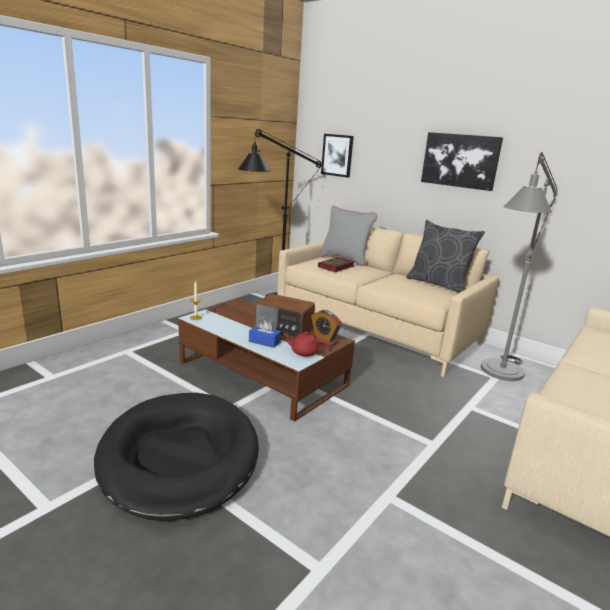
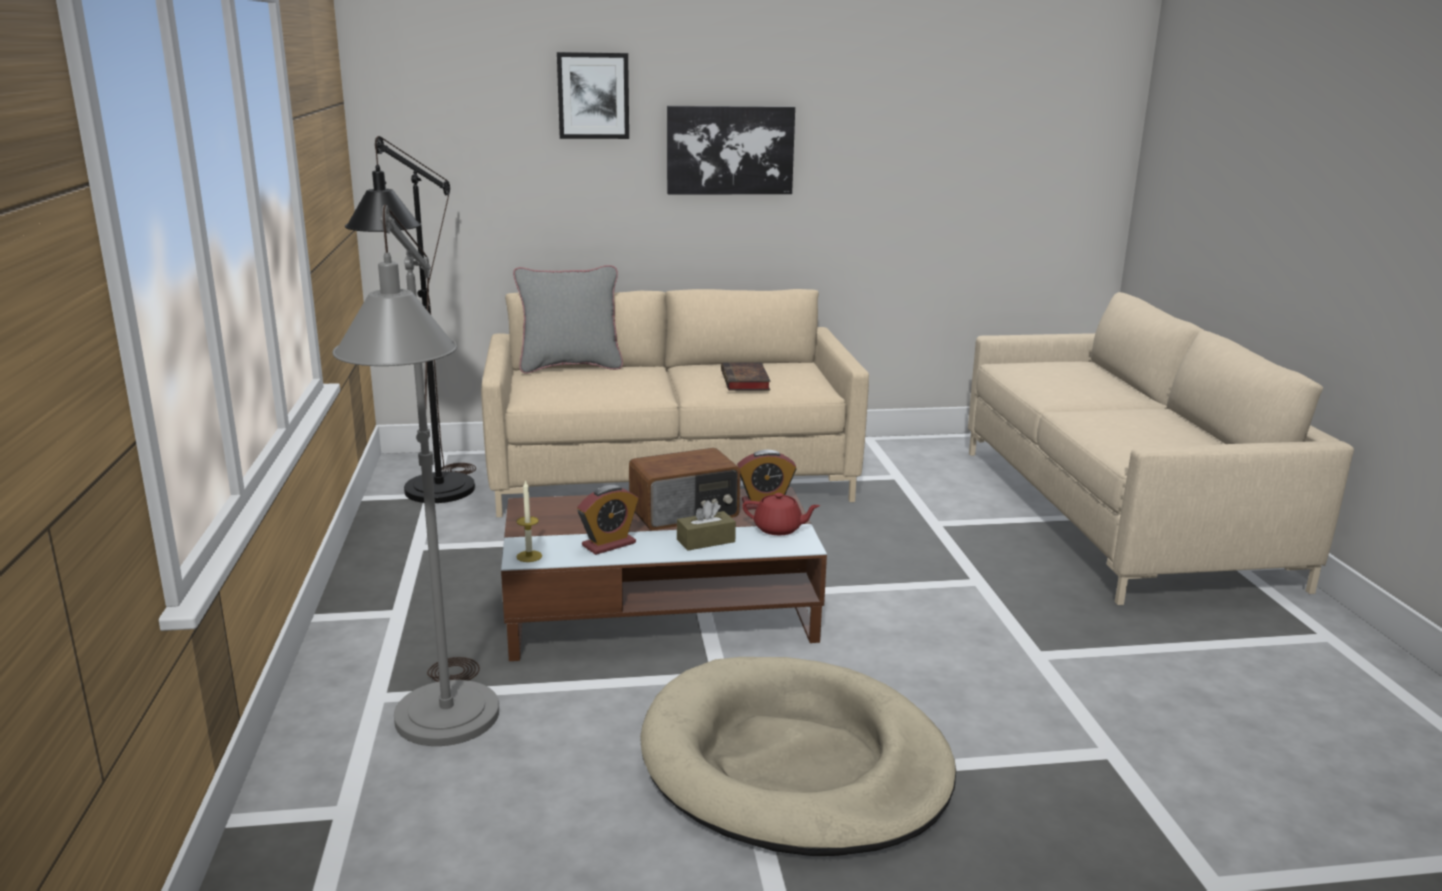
camera: 45 degrees left, 0 degrees up
black dog bed [94,393,259,521] -> beige dog bed [640,657,956,856]
blue tissue box [249,320,281,348] -> brown tissue box [677,500,736,551]
red teapot [283,332,326,357] -> red teapot turned 135 degrees counterclockwise [743,493,820,535]
book [318,257,354,272] -> book moved to [721,362,771,391]
picture [321,134,354,178] -> picture moved to [557,52,629,139]
grey pillow [406,220,485,293] -> none
grey floor lamp [481,152,558,381] -> grey floor lamp moved to [332,204,499,746]
none -> alarm clock [577,485,638,555]

